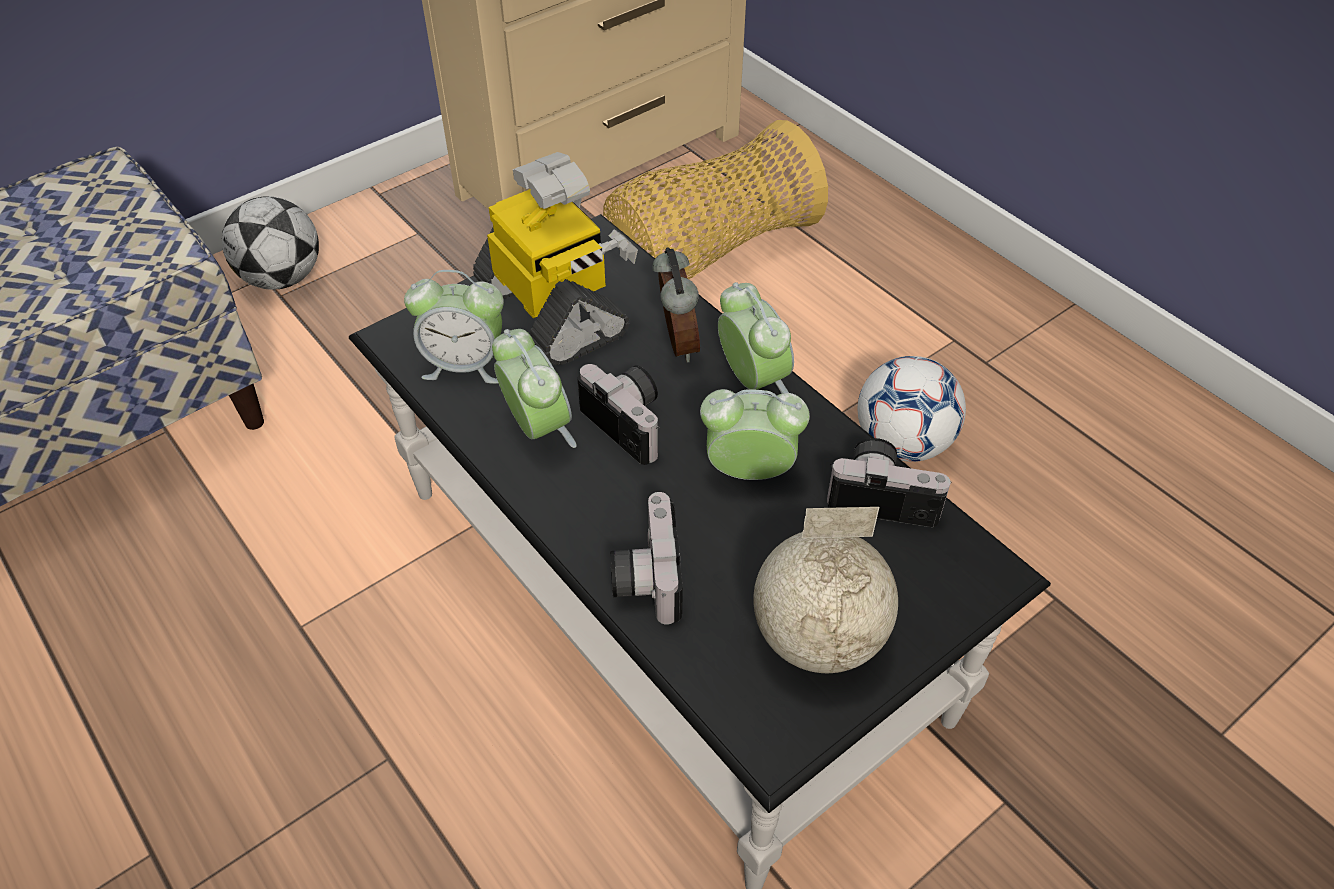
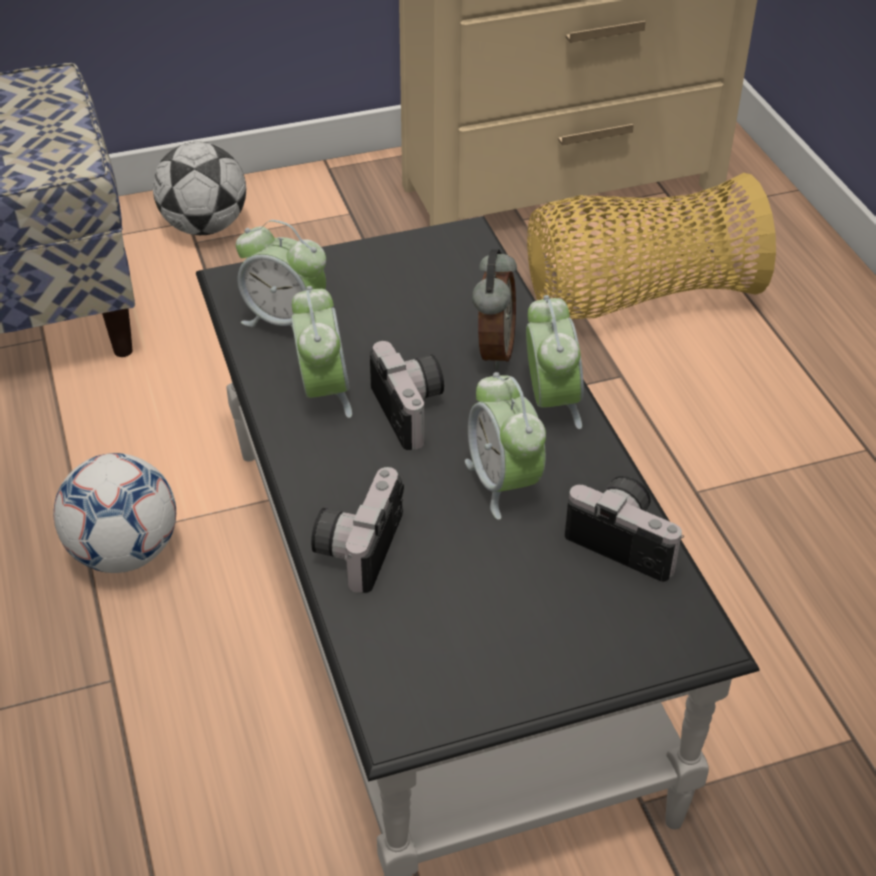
camera: 20 degrees right, 5 degrees down
toy robot [473,152,638,365] -> none
alarm clock [700,389,810,480] -> alarm clock turned 135 degrees counterclockwise [465,372,546,520]
globe [753,507,898,673] -> none
football [858,356,966,462] -> football moved to [53,453,176,573]

